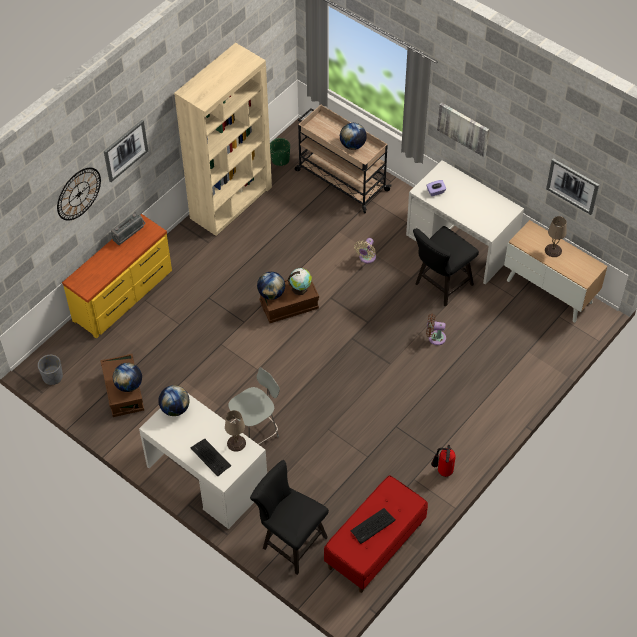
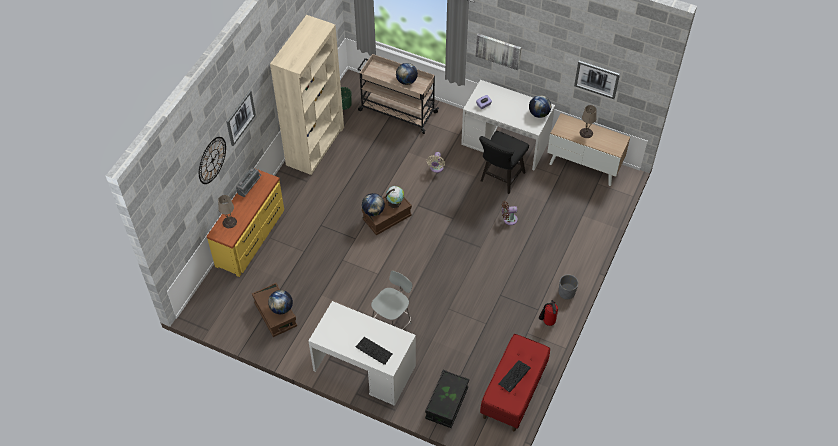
camera: 15 degrees left, 0 degrees up
grey planter [38,355,63,385] -> grey planter moved to [559,274,578,299]
globe [158,385,190,416] -> globe moved to [529,95,551,118]
beige table lamp [225,410,246,452] -> beige table lamp moved to [218,195,237,228]
black chair [250,460,329,575] -> black storage box [425,370,469,428]

